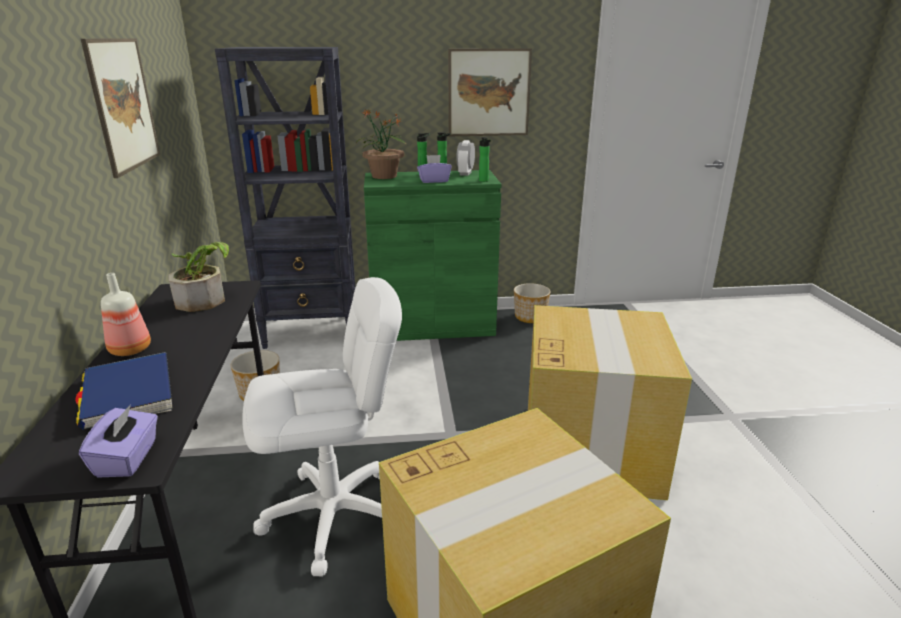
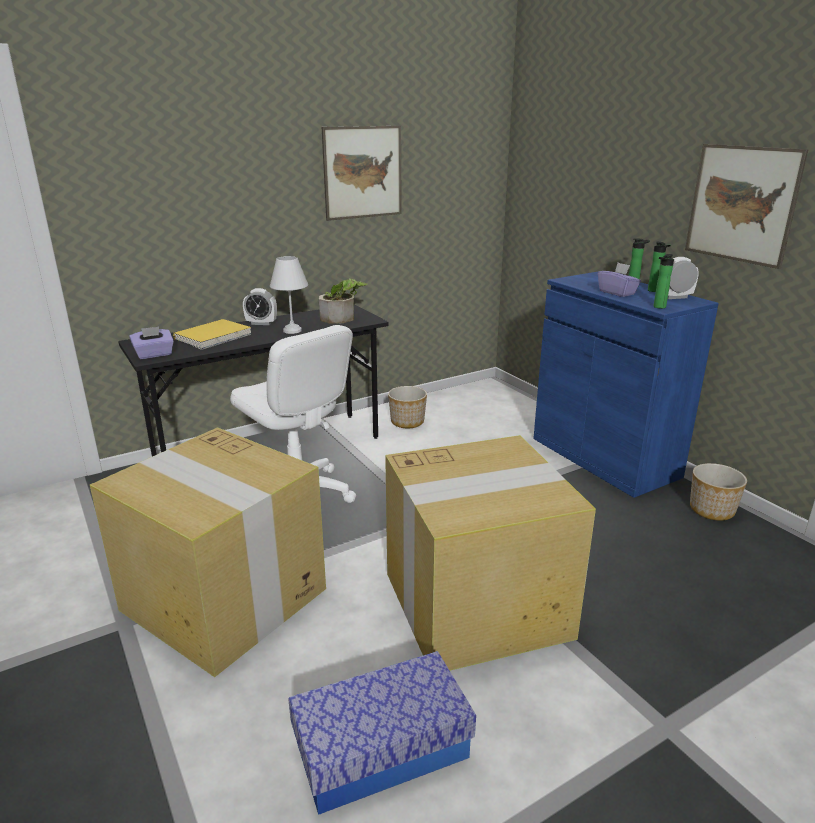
camera: 65 degrees right, 0 degrees up
blue book [75,352,173,430] -> yellow book [173,319,251,350]
bottle [101,273,151,356] -> alarm clock [243,288,277,325]
black bookcase [215,47,355,349] -> none
potted plant [356,110,407,179] -> none
green cabinet [364,170,502,341] -> blue cabinet [533,271,719,498]
none -> white table lamp [270,256,308,334]
none -> storage box [288,651,476,815]

